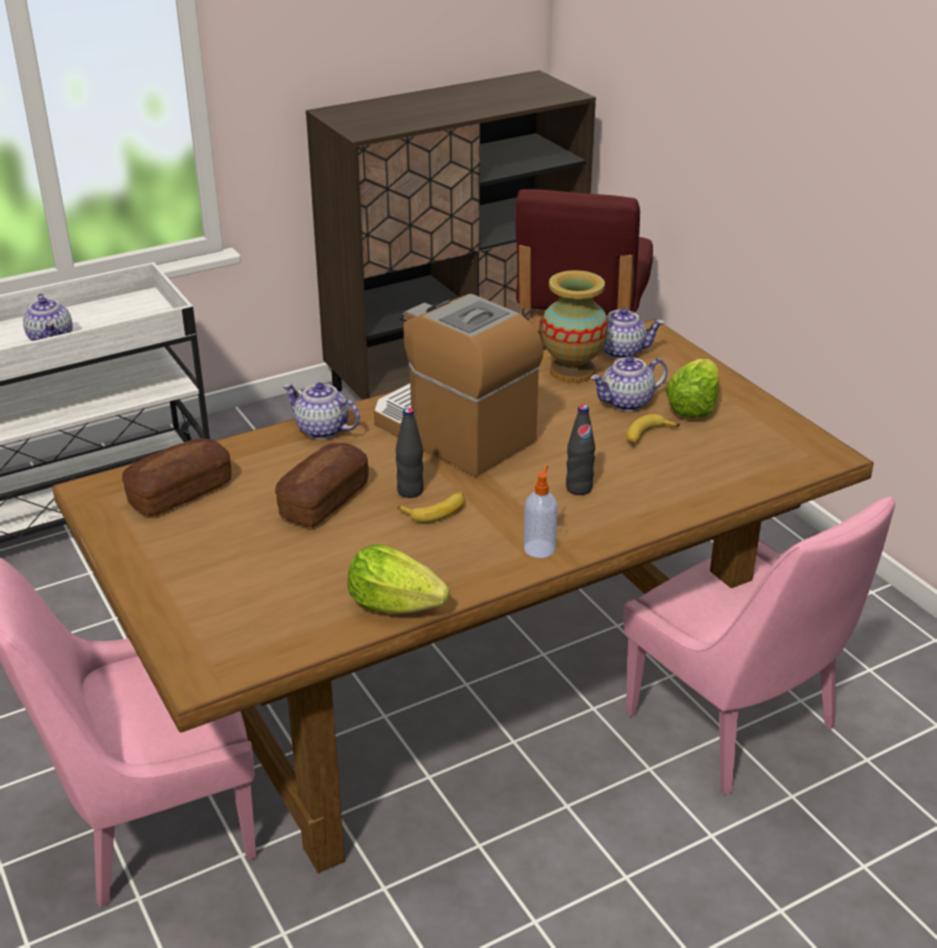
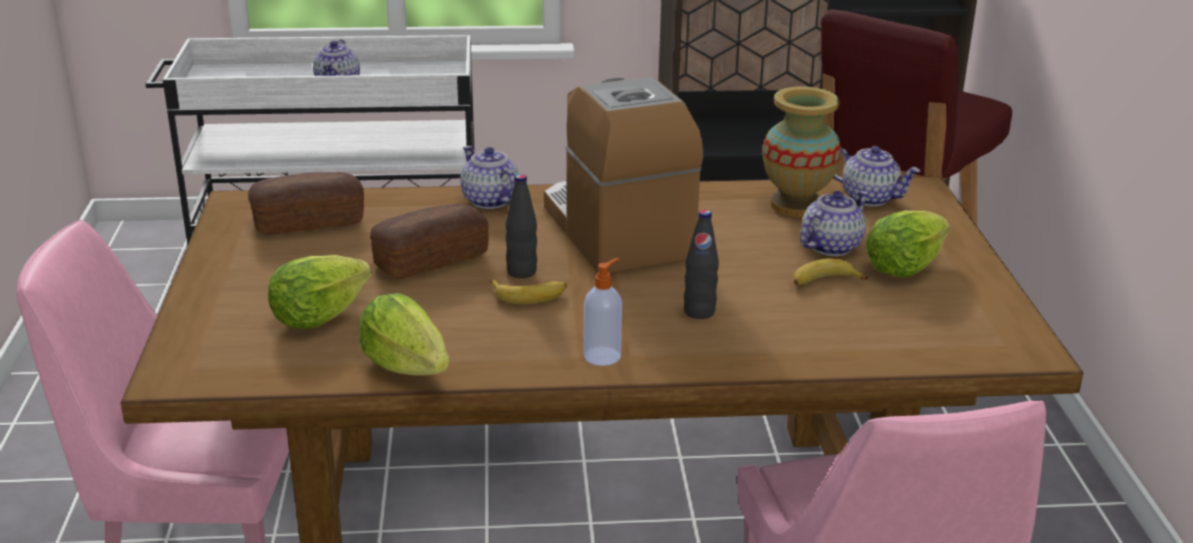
camera: 25 degrees right, 5 degrees down
teapot [590,356,667,411] -> teapot turned 135 degrees clockwise [800,191,869,256]
none -> lettuce [268,255,371,329]

